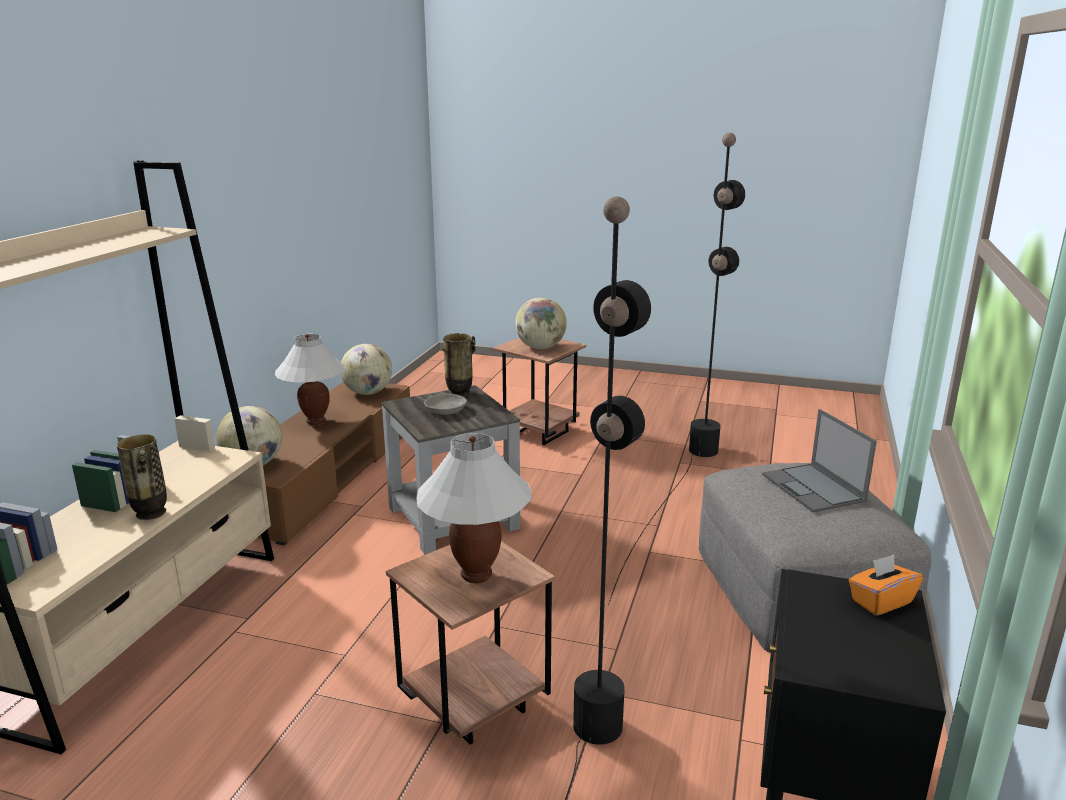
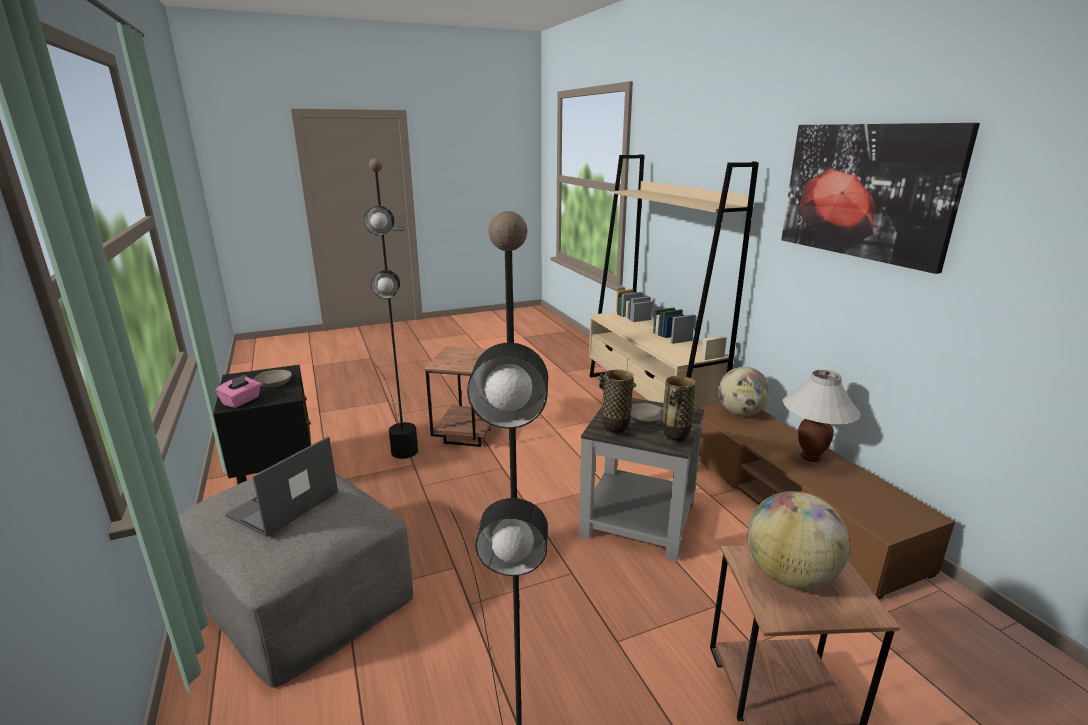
camera: 140 degrees right, 0 degrees up
vase [117,434,167,520] -> vase moved to [599,370,636,437]
globe [341,344,392,395] -> none
white table lamp [416,433,532,583] -> none
laptop [762,409,877,512] -> laptop turned 90 degrees counterclockwise [225,436,338,537]
orange tissue box [849,554,923,616] -> pink tissue box [215,374,261,408]
none -> grey bowl [254,370,292,388]
none -> picture [781,123,980,274]

